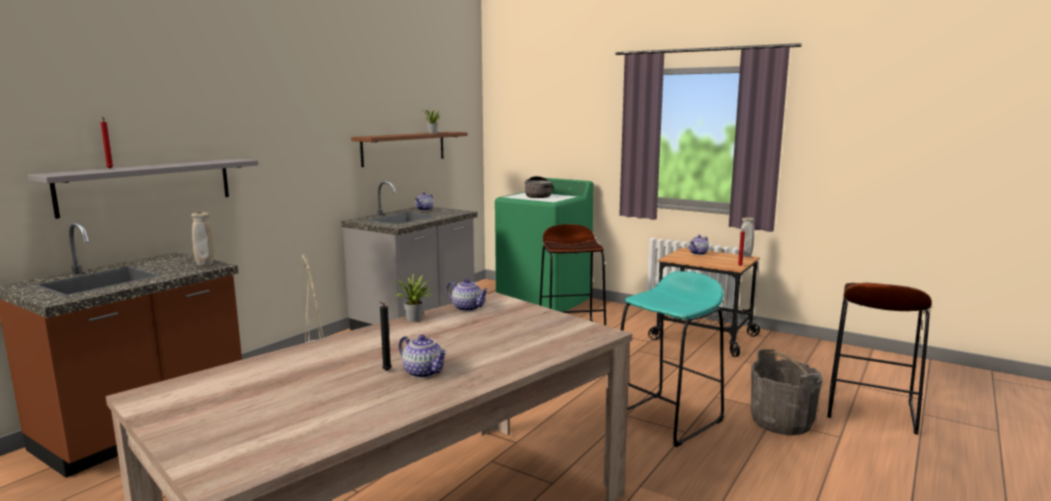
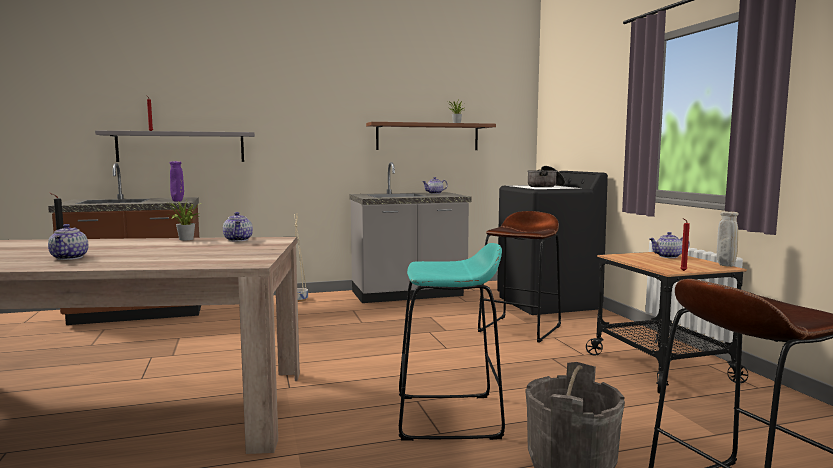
camera: 40 degrees right, 5 degrees down
beige vase [191,212,214,267] -> purple vase [169,161,184,202]
green washing machine [495,178,593,311] -> black washing machine [497,171,608,315]

